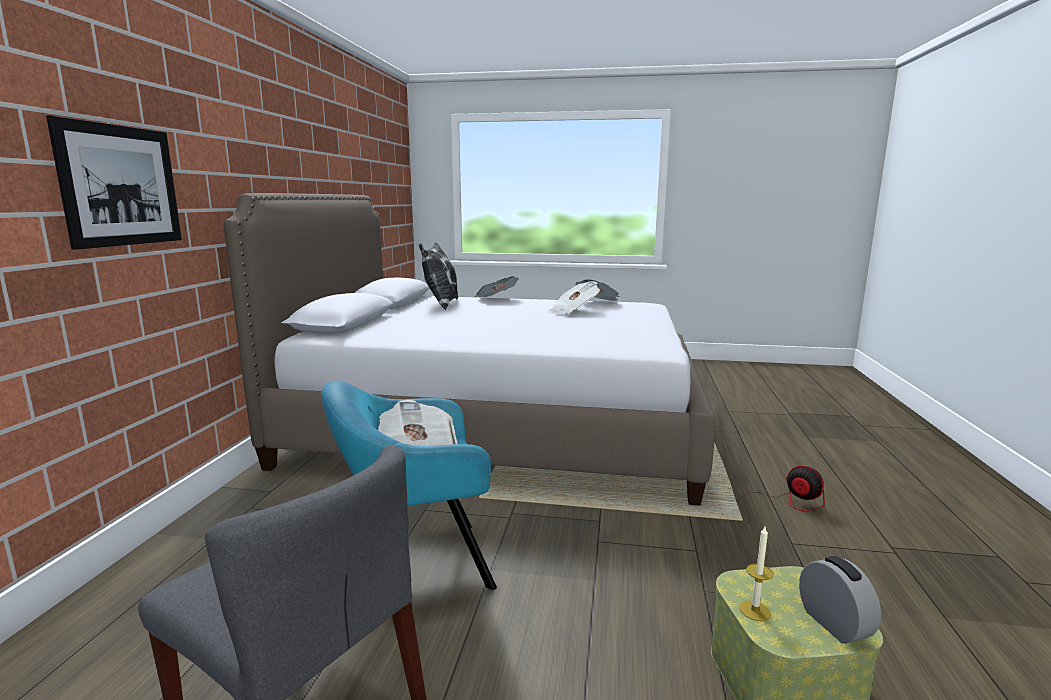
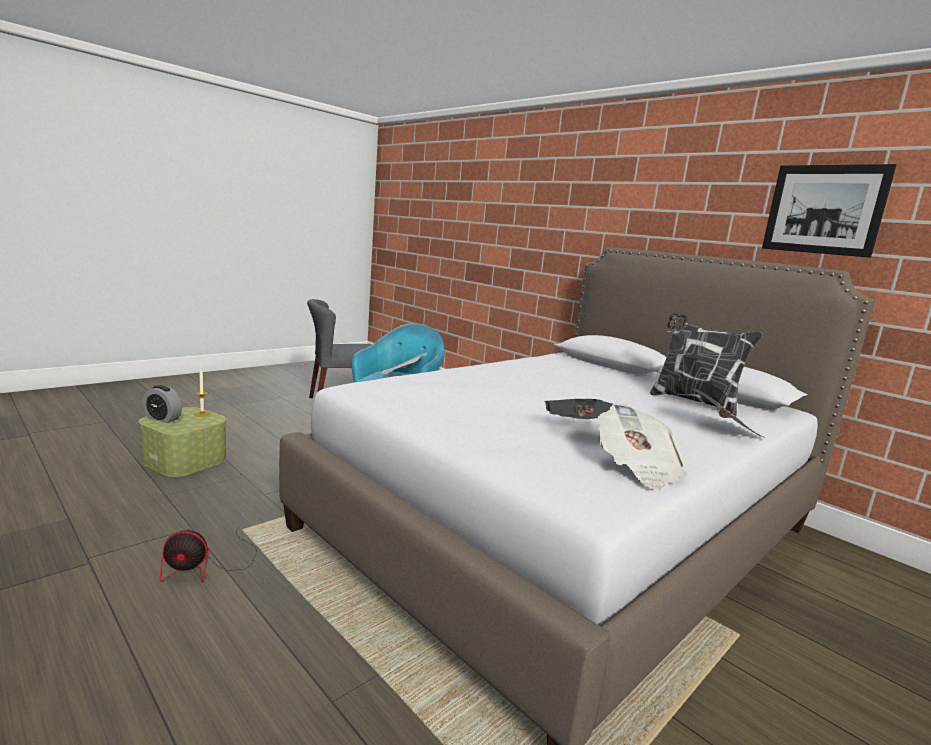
camera: 125 degrees right, 0 degrees up
picture [46,115,182,250] -> picture moved to [762,164,896,258]

